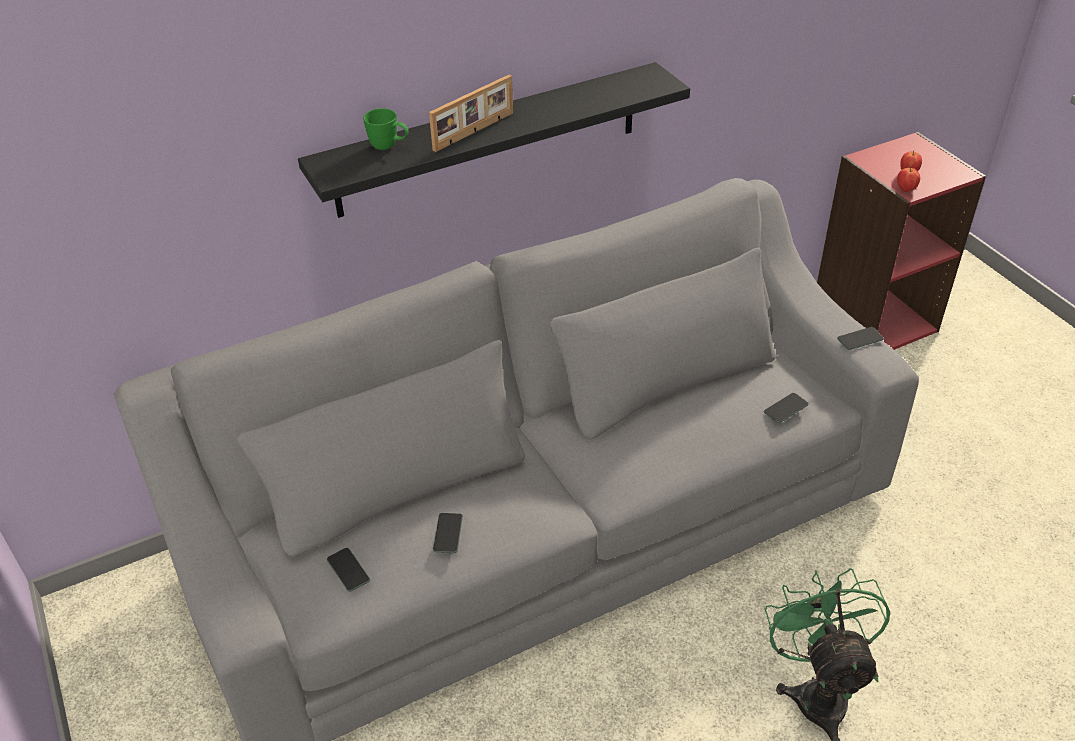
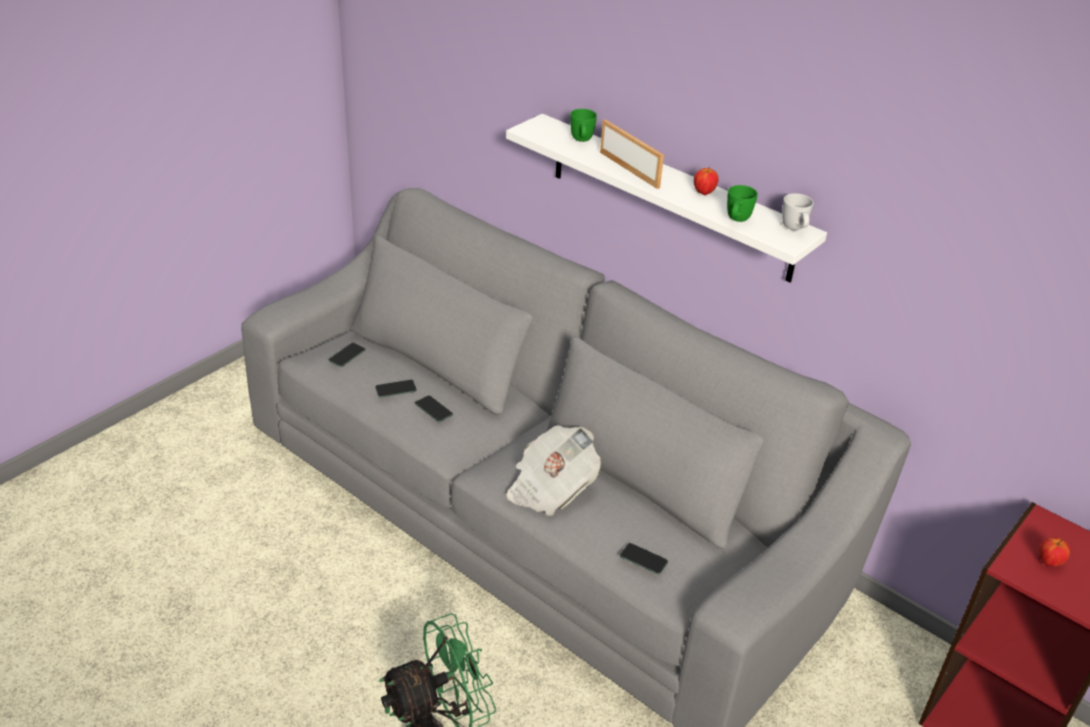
camera: 65 degrees right, 5 degrees down
black shelf [298,62,690,218] -> white shelf [506,114,827,283]
picture frame [429,75,513,152] -> picture frame turned 150 degrees counterclockwise [600,119,664,189]
phone [837,327,884,350] -> phone moved to [415,395,453,422]
apple [897,167,920,192] -> apple moved to [694,168,719,195]
none -> newspaper [506,425,601,516]
none -> green mug [727,185,758,222]
none -> white mug [782,193,814,230]

